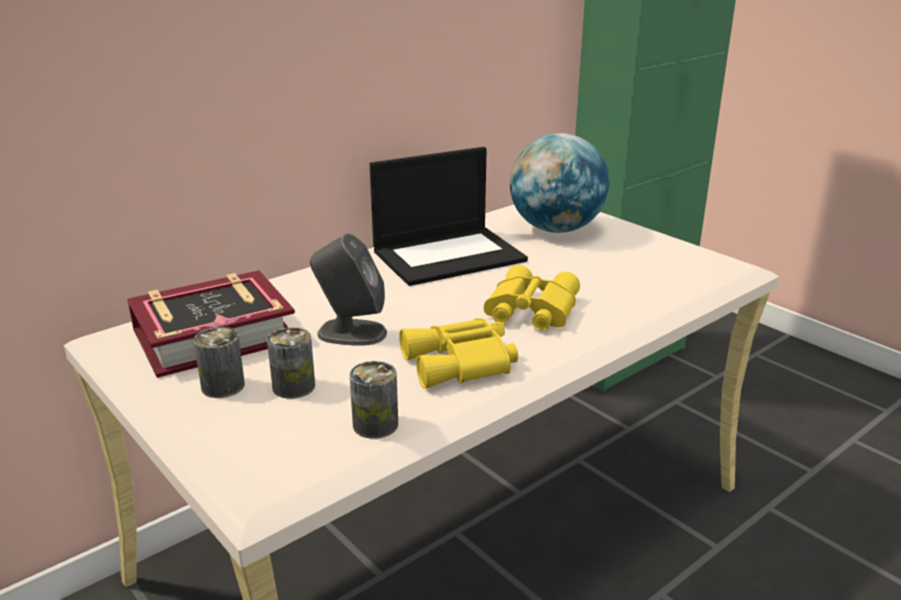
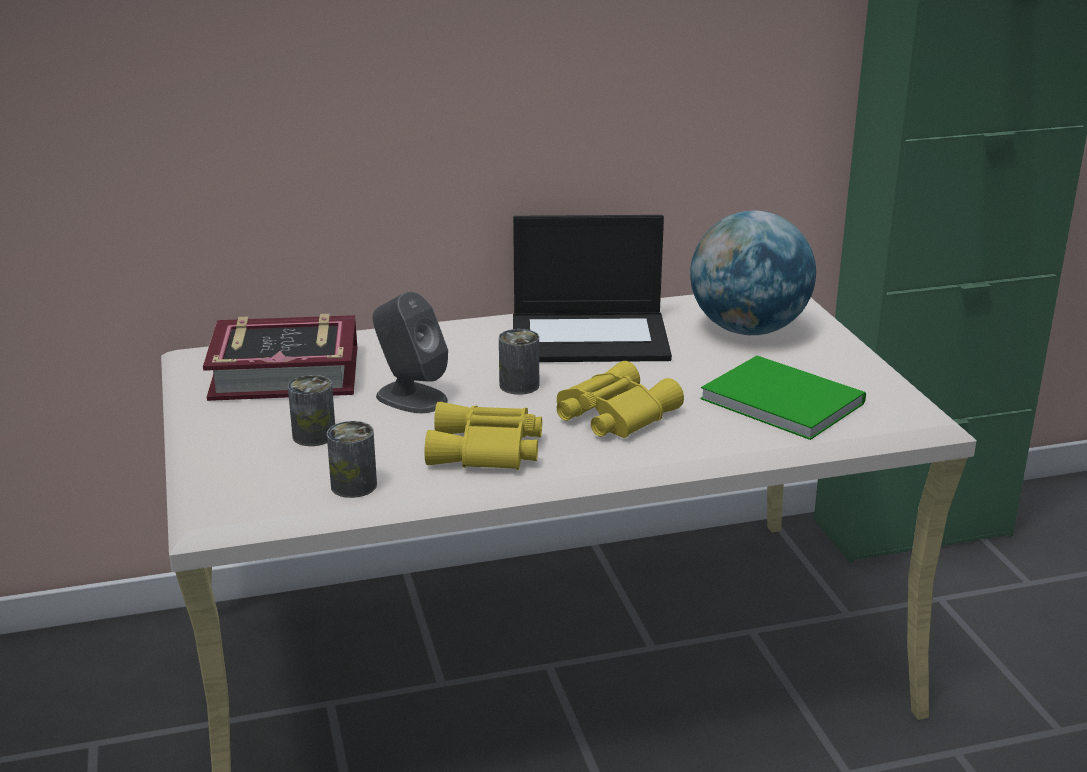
camera: 25 degrees right, 0 degrees up
can [193,327,245,398] -> can moved to [499,329,539,395]
none -> green book [700,356,866,440]

